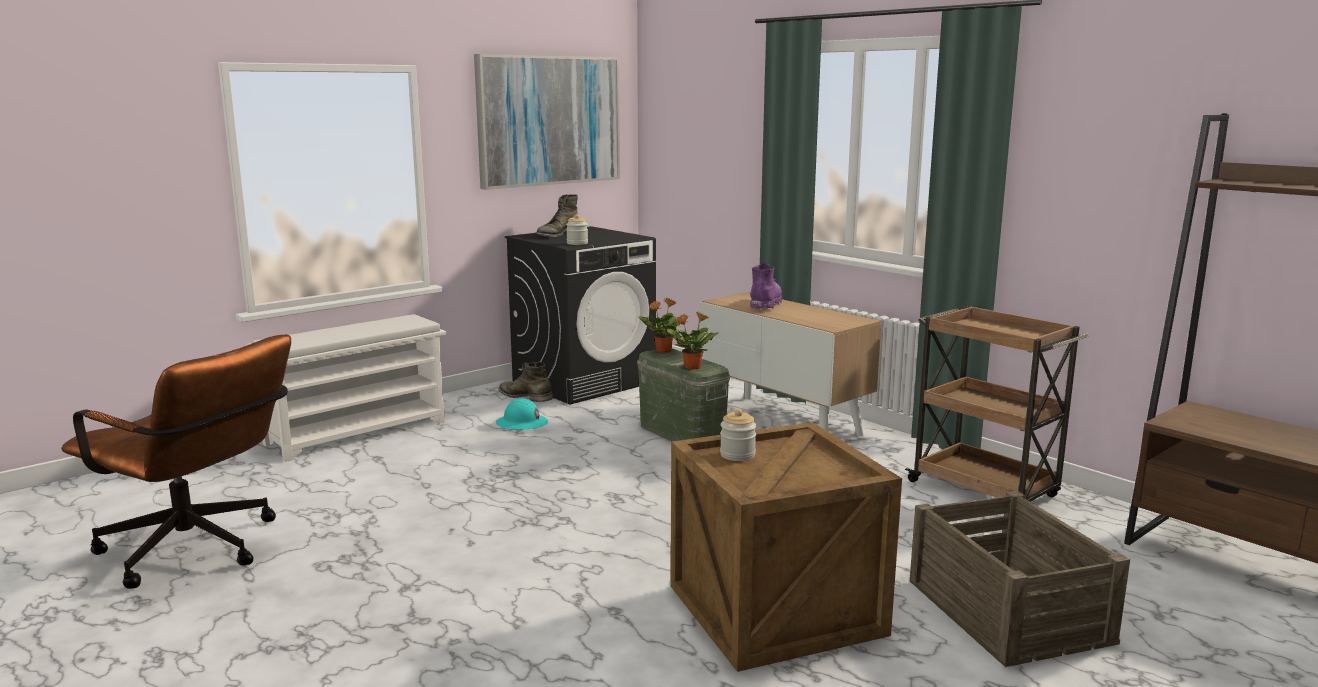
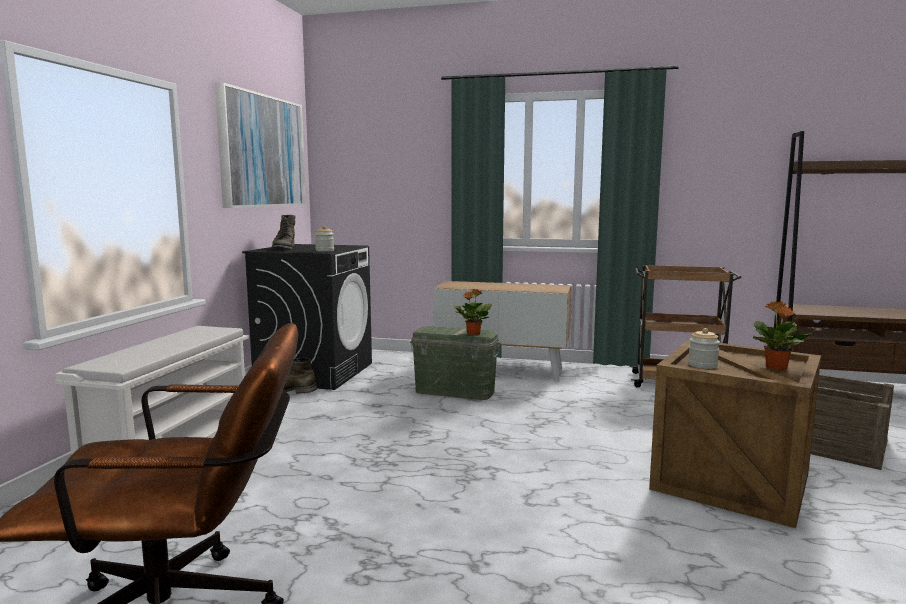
camera: 35 degrees left, 5 degrees down
turquoise hard hat [496,398,548,430] -> none
potted plant [638,298,680,353] -> potted plant moved to [753,301,814,370]
purple boot [750,263,782,310] -> none

